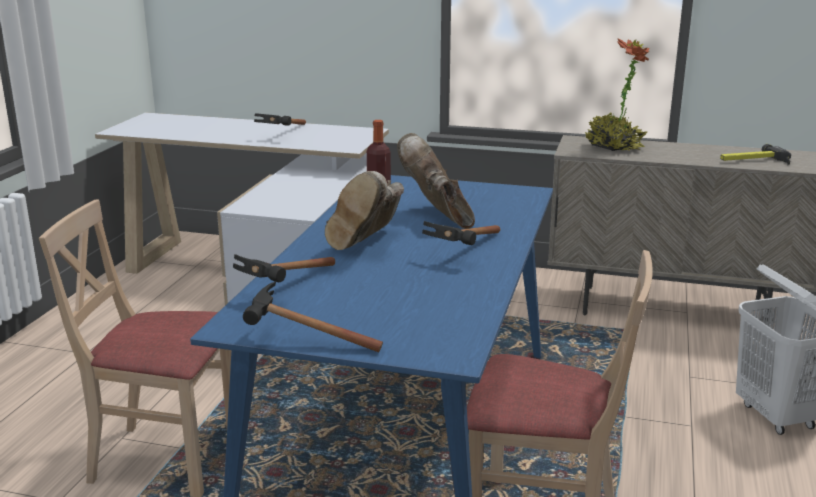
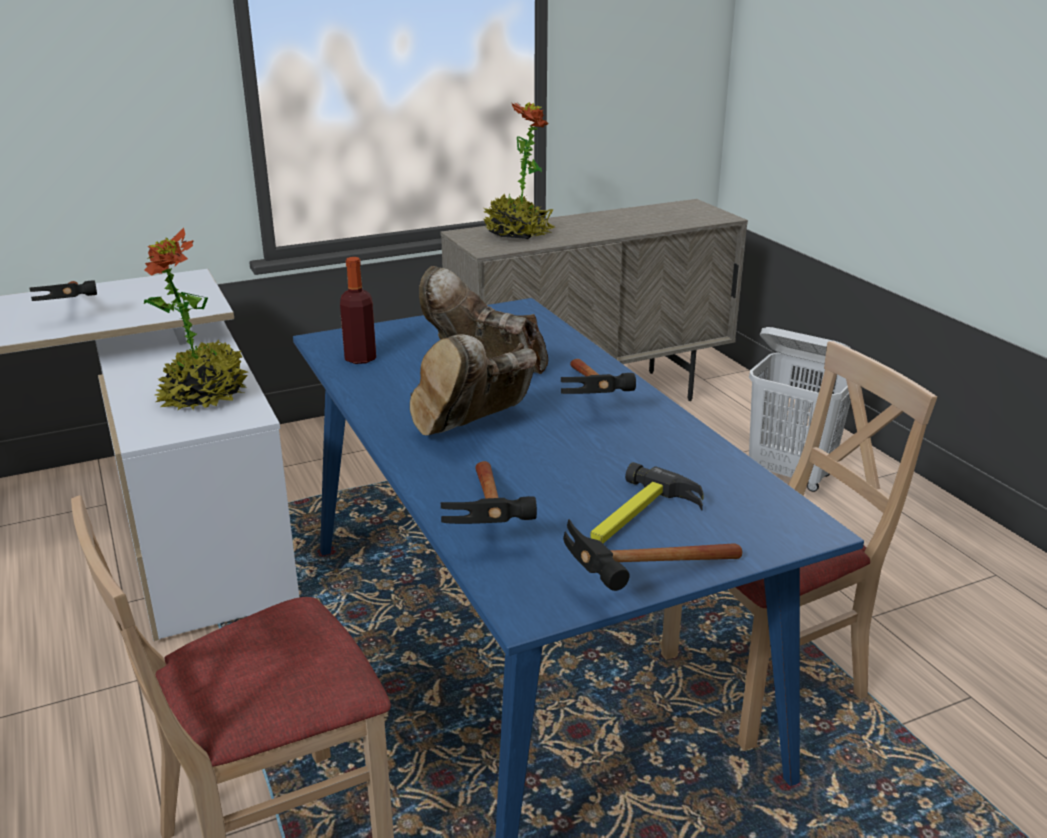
camera: 40 degrees left, 5 degrees up
brown boot [325,171,404,250] -> brown boot turned 60 degrees clockwise [410,334,537,436]
hammer [720,144,791,165] -> hammer moved to [590,462,704,543]
none -> potted plant [144,228,248,410]

